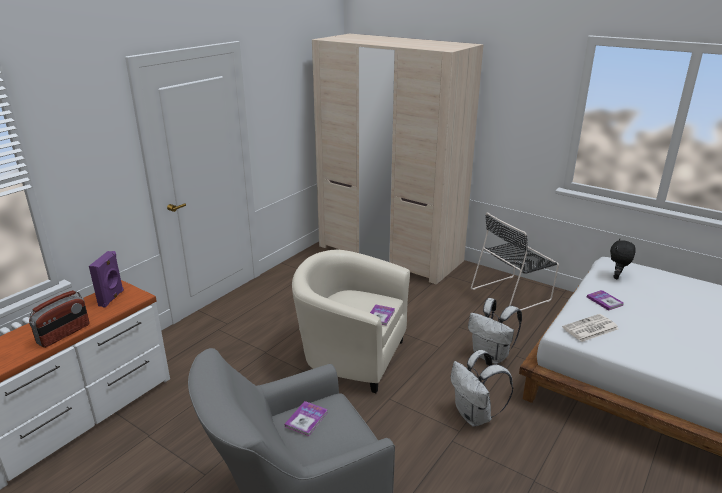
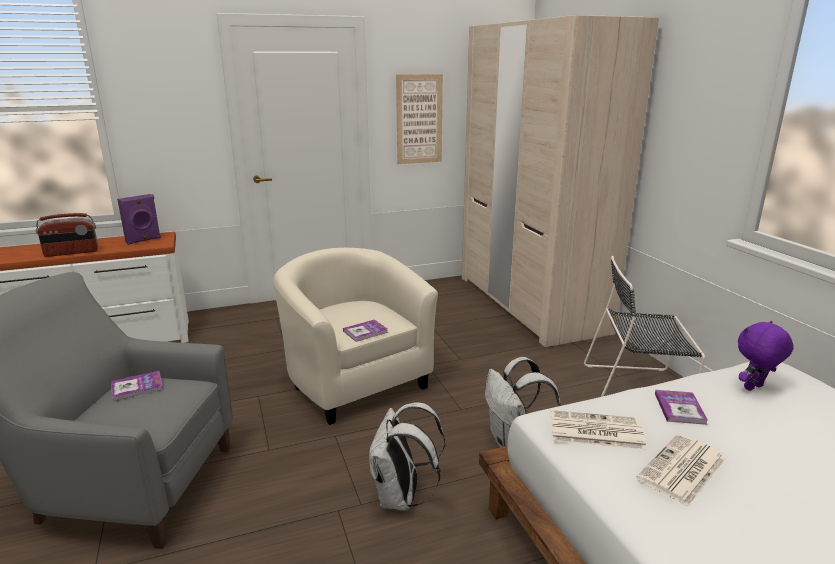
camera: 35 degrees right, 5 degrees down
black plush toy [610,239,636,279] -> purple plush toy [738,321,794,391]
none -> picture [396,74,443,164]
none -> newspaper [636,434,726,507]

